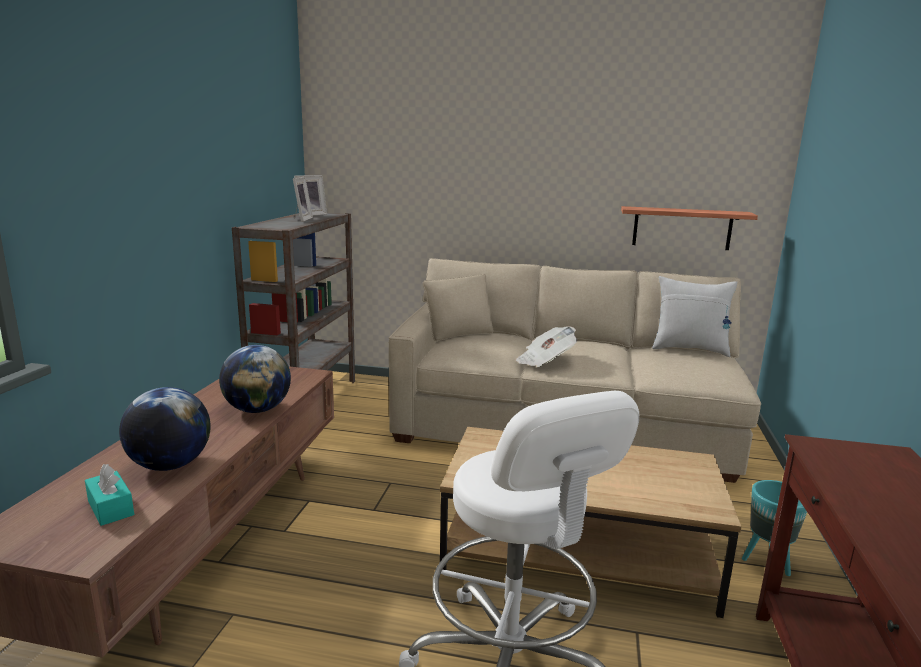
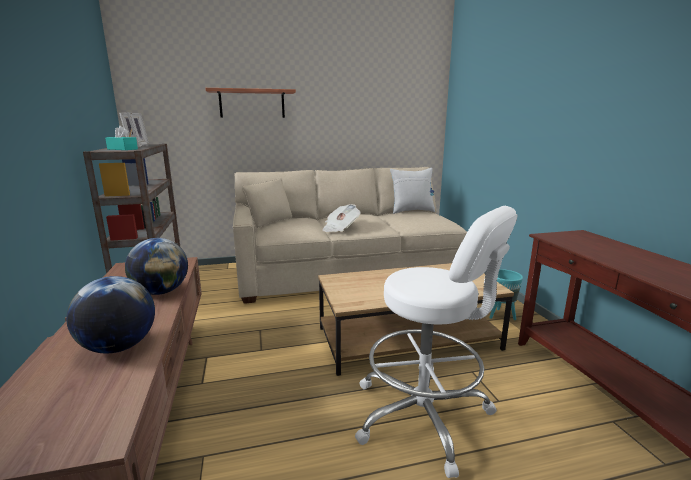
camera: 25 degrees left, 0 degrees up
turquoise tissue box [85,464,134,526] -> turquoise tissue box moved to [105,126,138,150]
shelf [621,206,758,250] -> shelf moved to [205,88,296,118]

